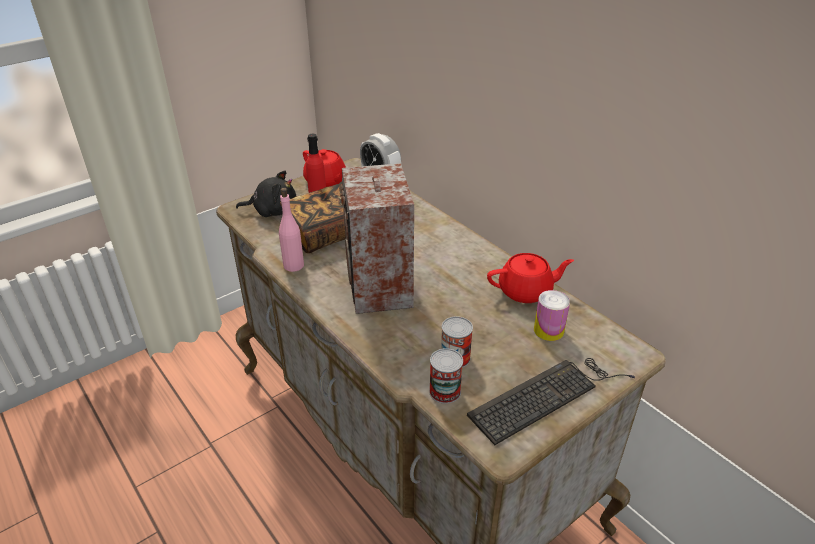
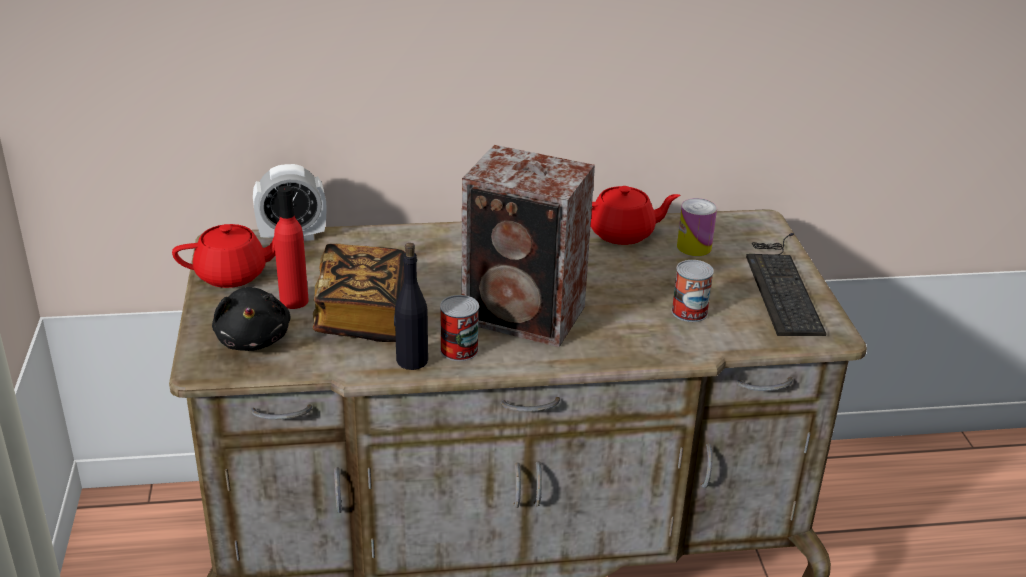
camera: 60 degrees left, 5 degrees down
black plush toy [236,171,296,217] -> black plush toy turned 135 degrees clockwise [212,287,291,351]
pink bottle [279,188,304,272] -> black bottle [394,243,428,370]
can [429,348,463,404] -> can moved to [440,295,479,361]
red teapot [487,253,574,303] -> red teapot turned 60 degrees clockwise [591,186,680,245]

